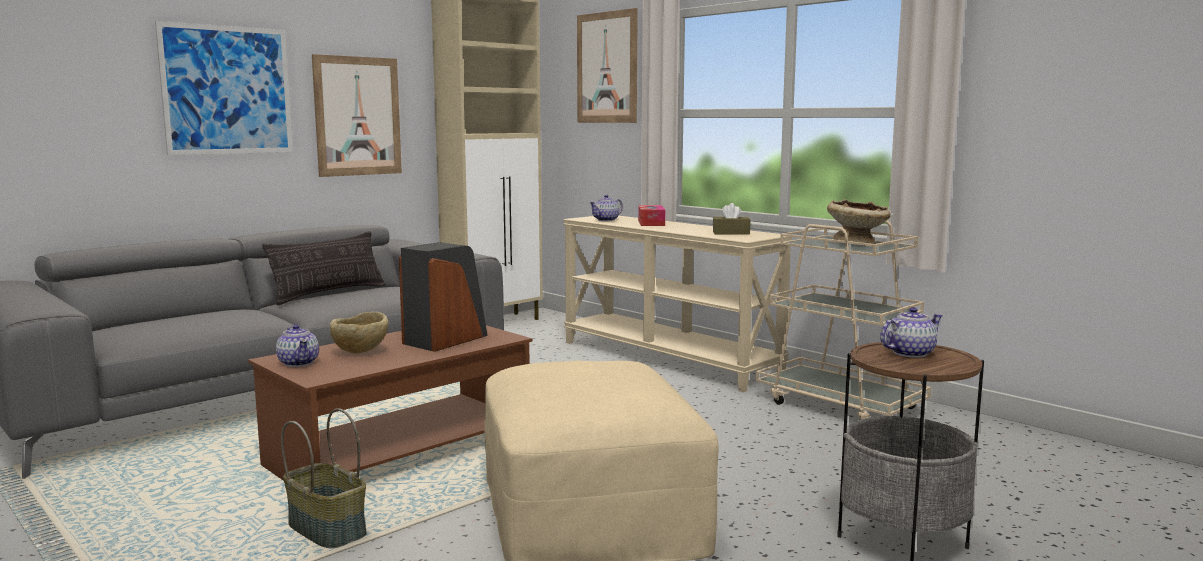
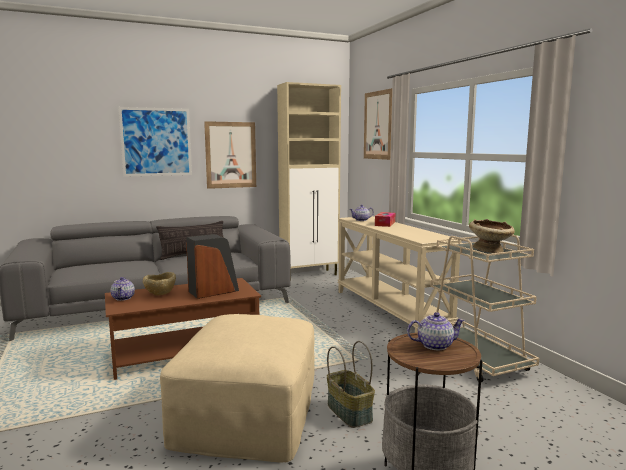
camera: 20 degrees right, 0 degrees up
basket [281,408,367,548] -> basket moved to [327,341,375,428]
brown tissue box [713,203,751,235] -> none

